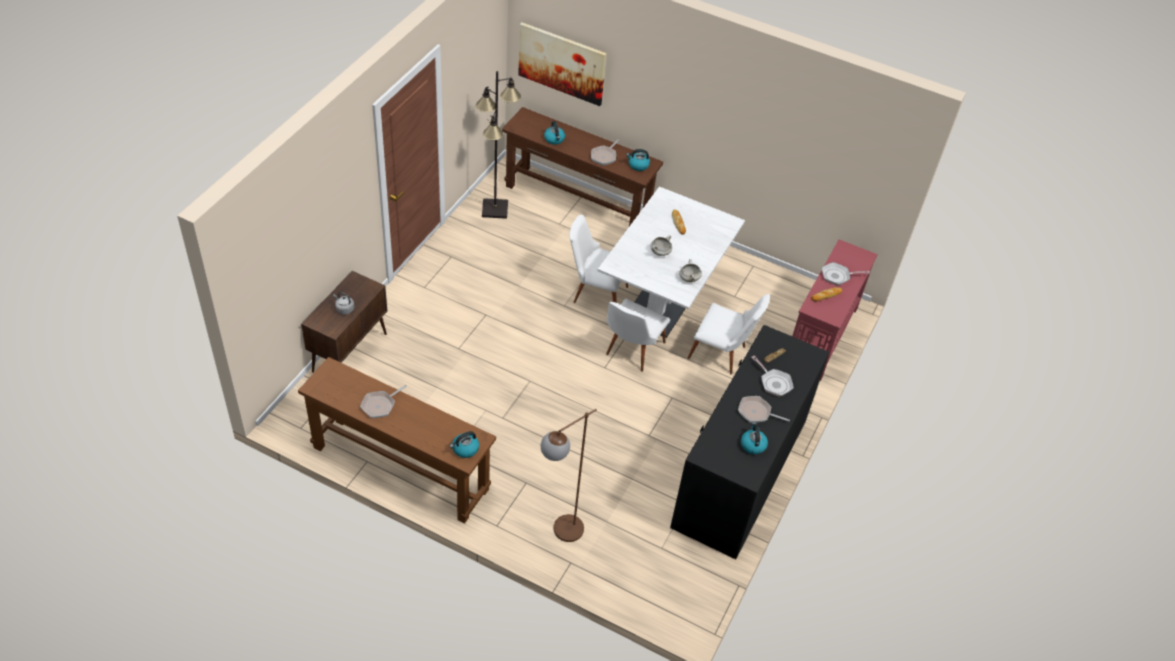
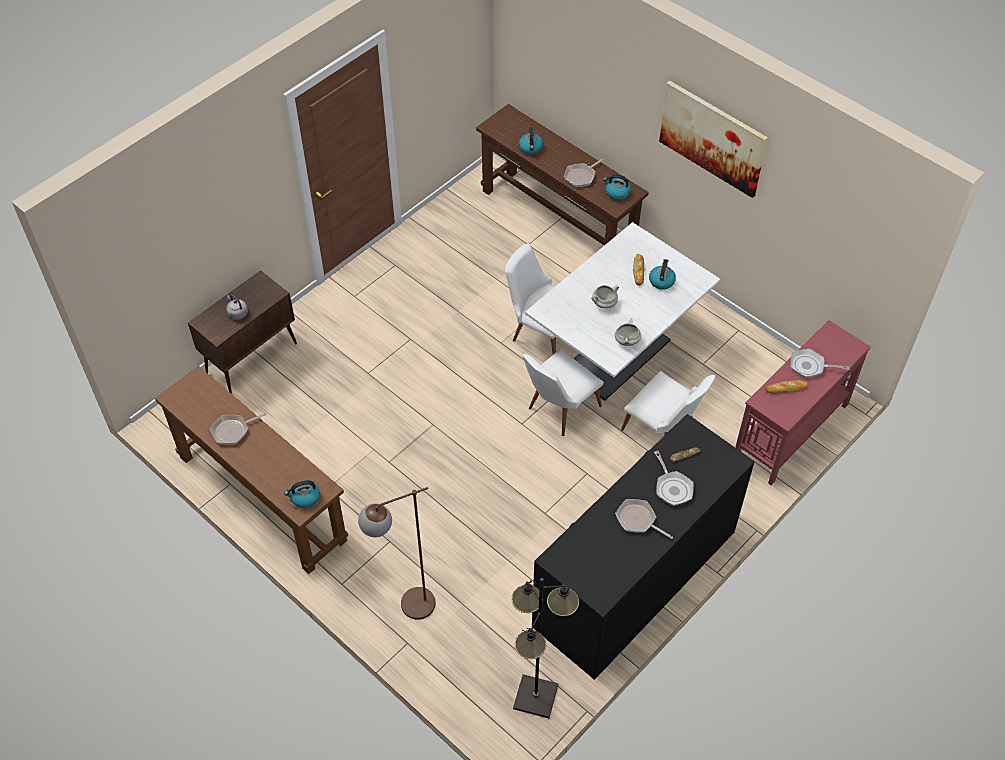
camera: 20 degrees right, 5 degrees up
black floor lamp [476,71,521,219] -> black floor lamp moved to [511,578,579,719]
picture [518,22,606,106] -> picture moved to [659,80,768,198]
kettle [741,422,768,455] -> kettle moved to [649,259,676,290]

